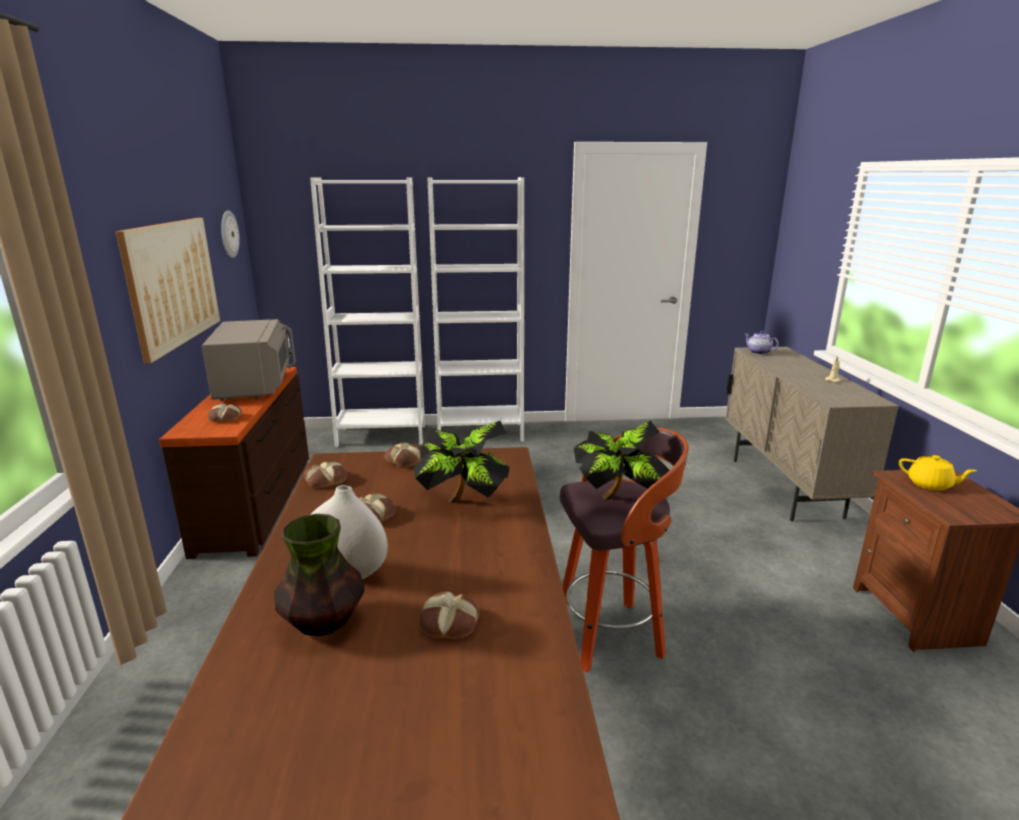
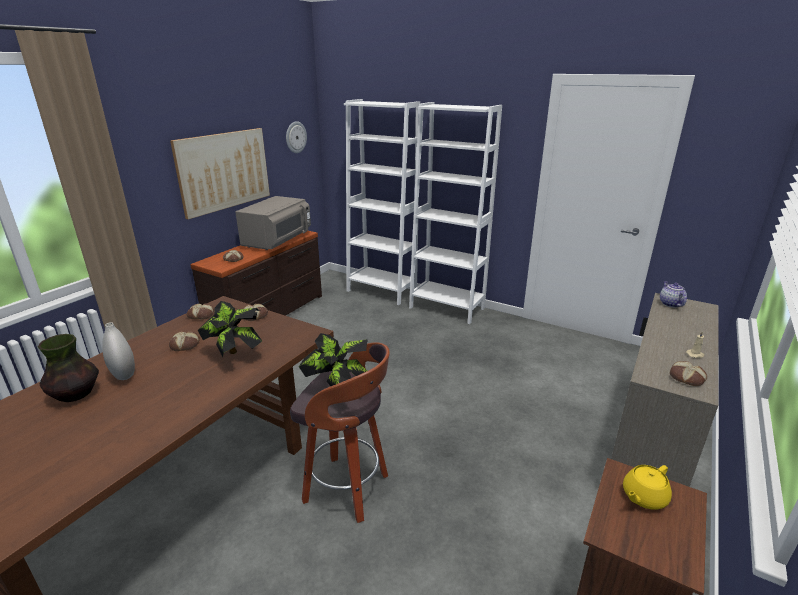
camera: 35 degrees right, 5 degrees up
bread [420,591,479,639] -> bread moved to [670,361,707,386]
yellow teapot [899,455,977,491] -> yellow teapot turned 75 degrees clockwise [623,465,672,509]

